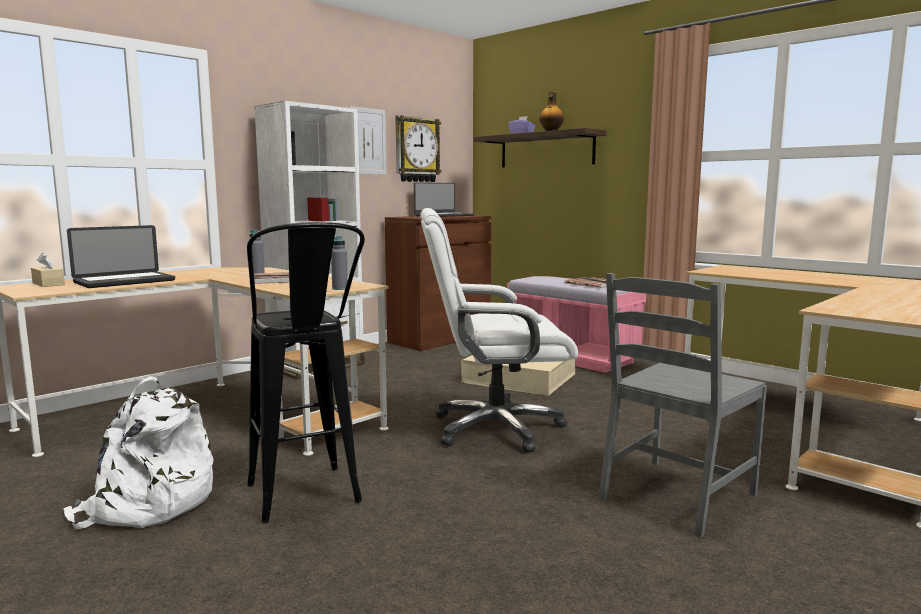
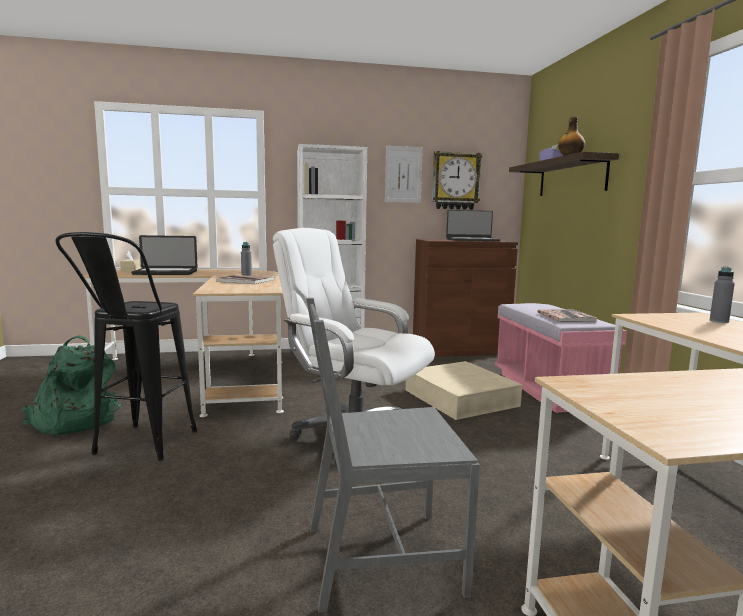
camera: 35 degrees right, 0 degrees up
white backpack [63,376,213,529] -> green backpack [21,335,121,435]
grey bottle [331,236,348,290] -> grey bottle moved to [710,266,735,323]

